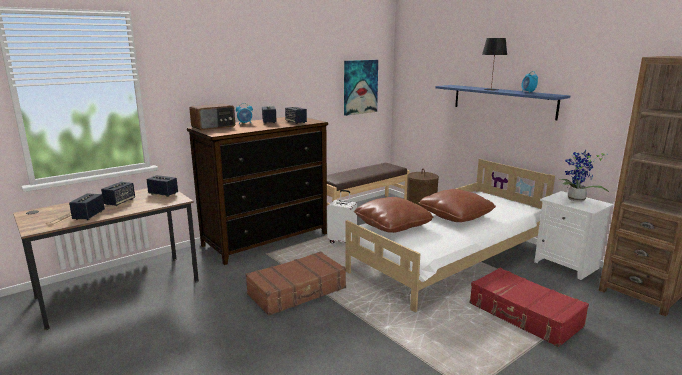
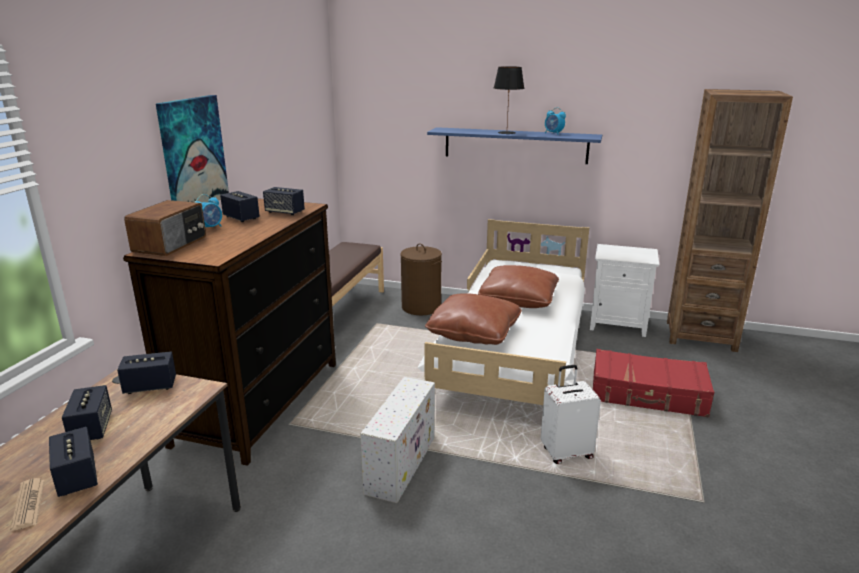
camera: 35 degrees left, 5 degrees up
brown suitcase [246,251,346,316] -> white storage box [360,377,435,503]
white suitcase [327,190,357,243] -> white suitcase moved to [541,365,601,464]
picture [344,60,378,116] -> picture moved to [156,95,229,203]
potted plant [559,149,609,202] -> none

